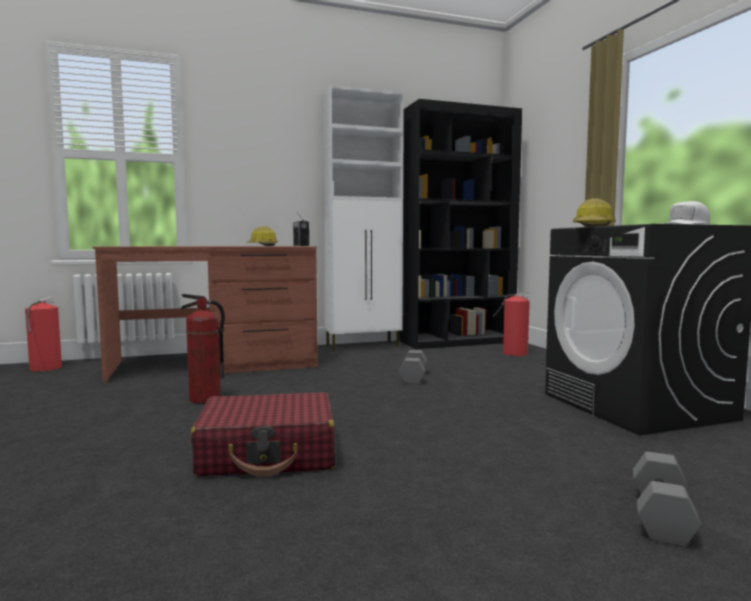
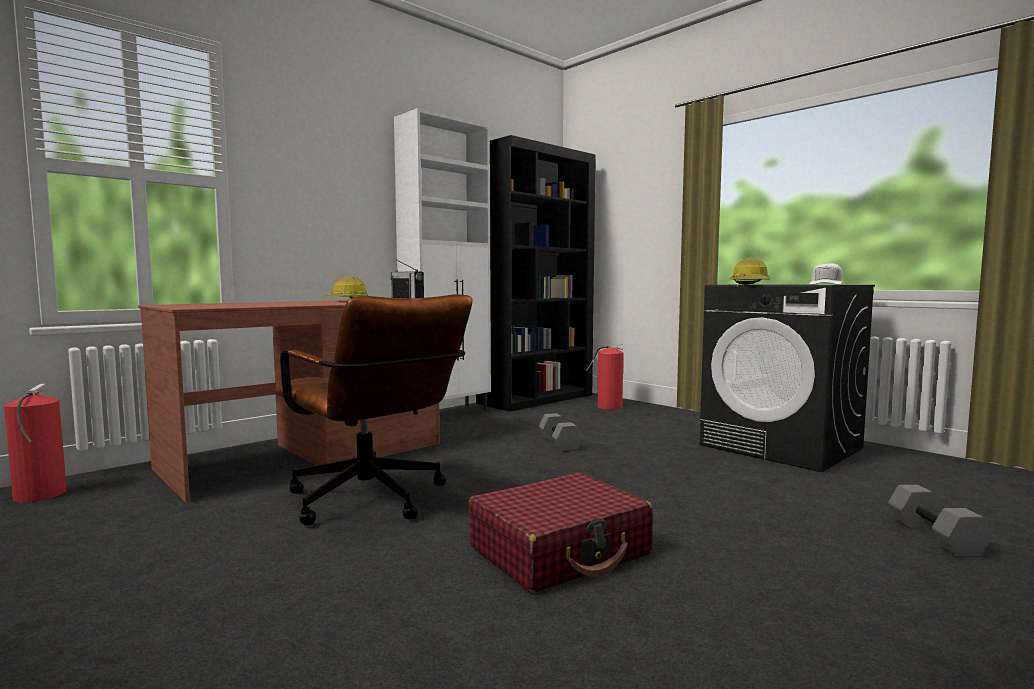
camera: 25 degrees left, 0 degrees up
fire extinguisher [180,294,225,404] -> brown office chair [275,294,472,525]

